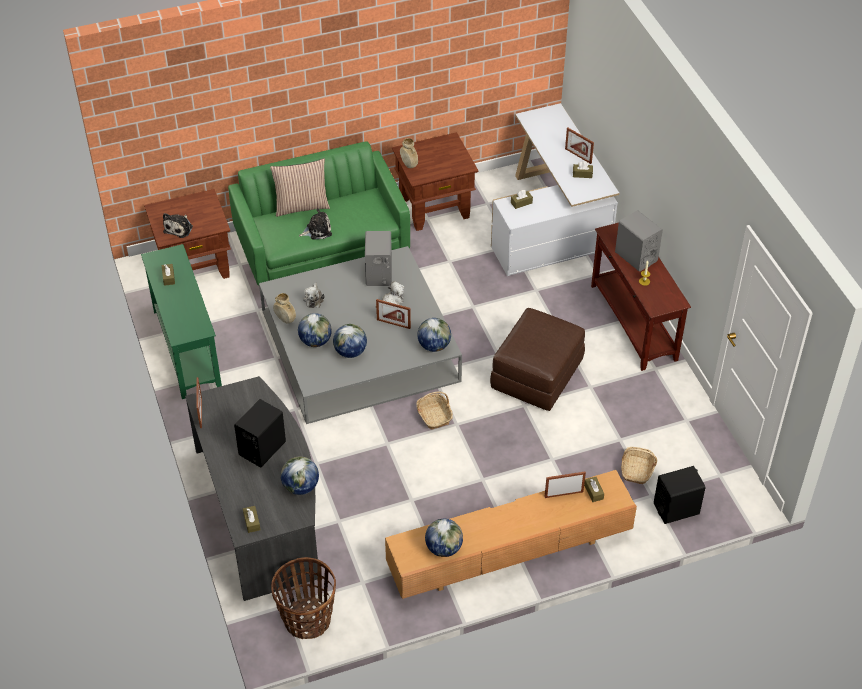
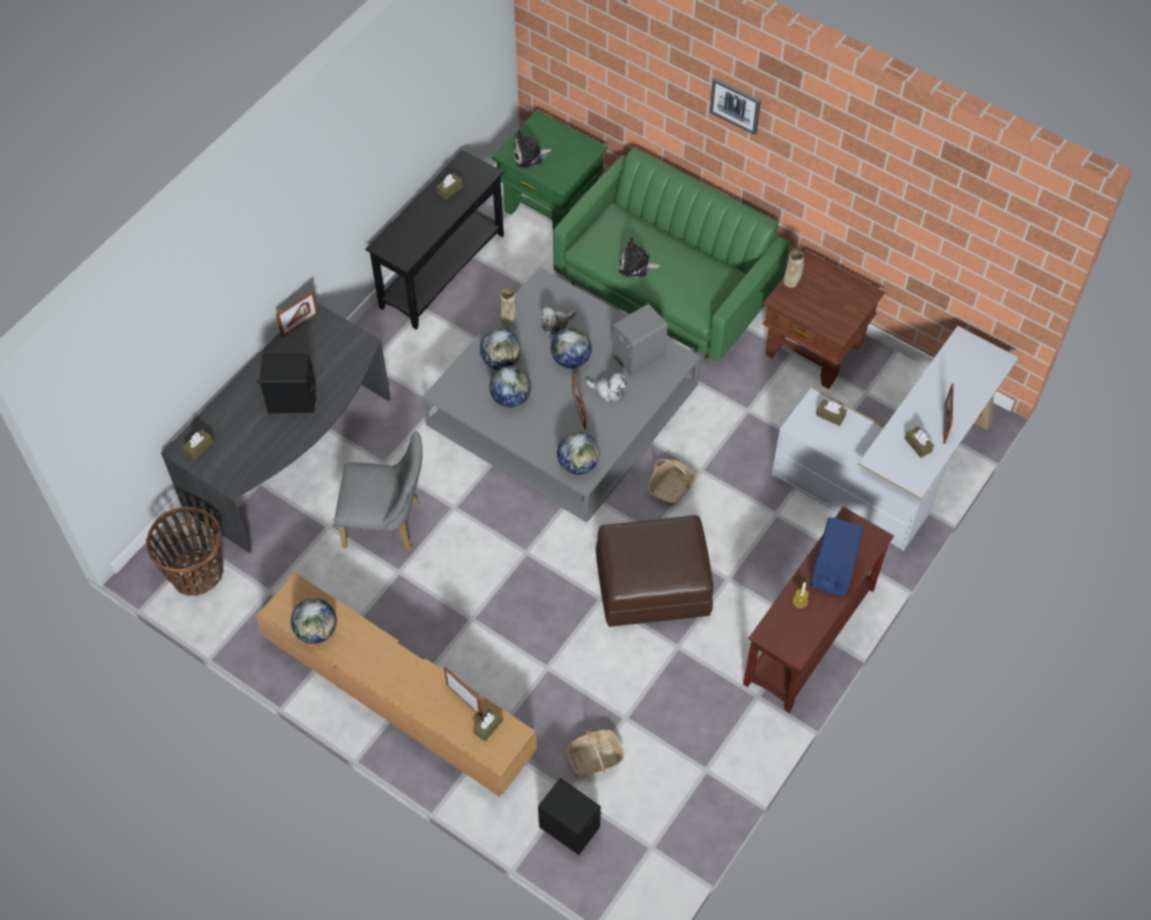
camera: 55 degrees right, 10 degrees up
green console table [141,244,222,399] -> black console table [365,150,504,330]
brown side table [144,189,231,279] -> green side table [491,110,608,230]
pillow [270,158,330,217] -> none
globe [281,456,319,495] -> globe moved to [551,327,592,369]
plush toy [299,208,332,239] -> plush toy turned 150 degrees clockwise [619,237,661,278]
basket [416,392,453,430] -> basket moved to [648,459,696,506]
grey speaker [615,210,663,272] -> blue speaker [810,517,864,596]
none -> grey chair [335,431,423,551]
none -> picture [710,77,761,135]

